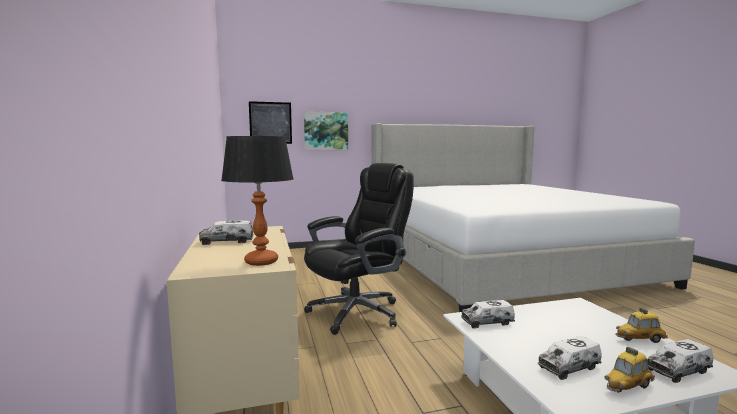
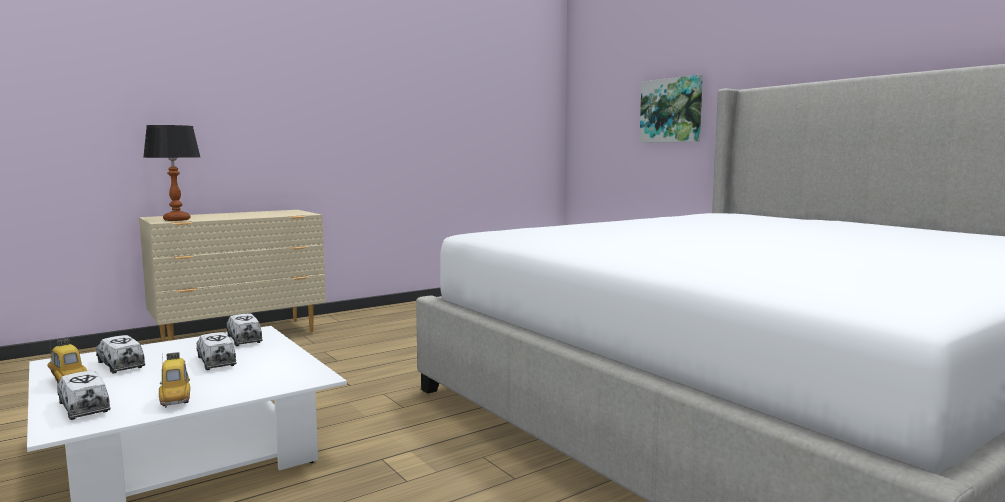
camera: 70 degrees right, 0 degrees up
toy truck [199,221,254,245] -> toy truck moved to [197,332,237,370]
picture [249,101,292,144] -> none
black office chair [304,163,414,335] -> none

